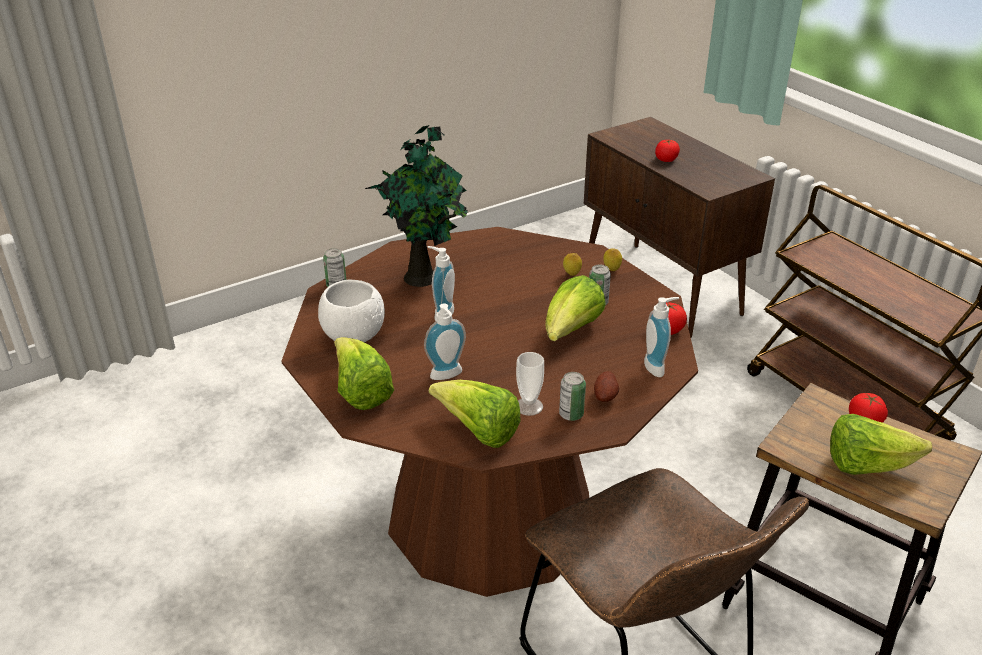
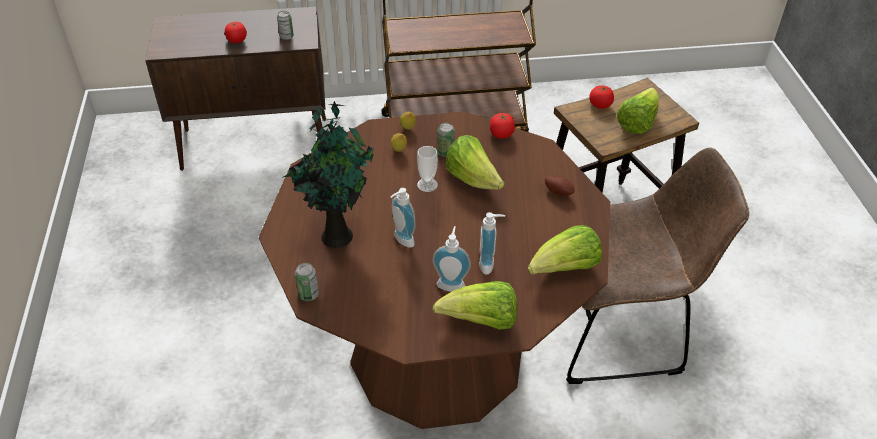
camera: 65 degrees left, 10 degrees up
white bowl [318,280,385,342] -> none
cup [516,352,544,416] -> cup moved to [417,146,438,192]
can [559,372,586,421] -> can moved to [277,11,294,40]
soap dispenser [644,297,679,377] -> soap dispenser moved to [433,226,471,292]

